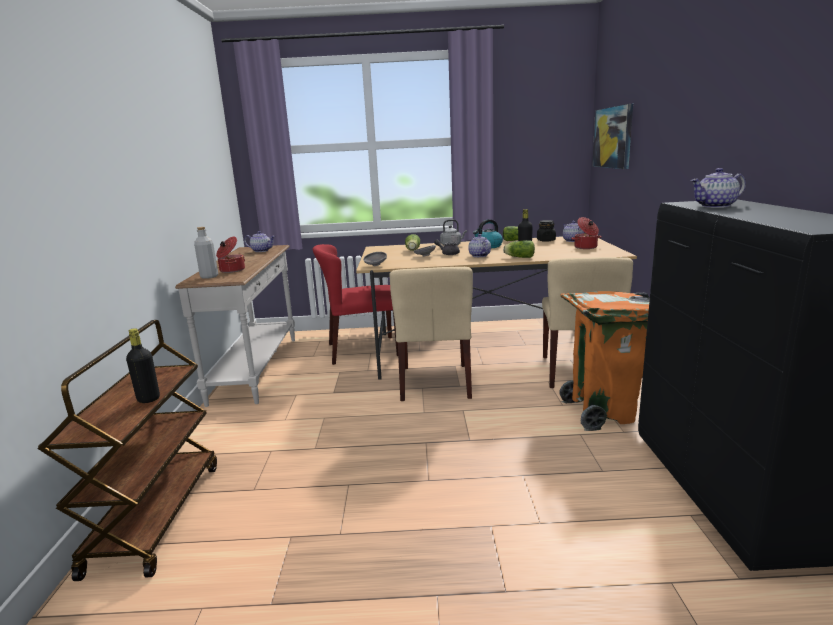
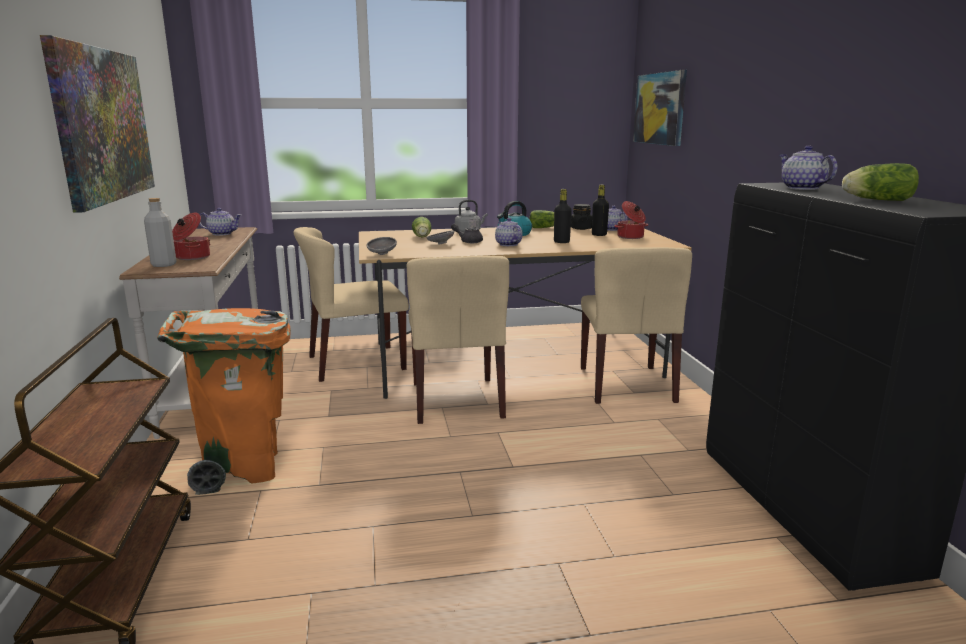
camera: 10 degrees left, 0 degrees up
black bottle [126,328,160,403] -> black bottle moved to [592,185,609,236]
red chair [313,244,398,365] -> beige chair [294,227,409,382]
lettuce [503,240,535,258] -> lettuce moved to [842,163,919,201]
orange trash can [559,291,650,431] -> orange trash can moved to [157,308,291,495]
teapot [690,168,746,208] -> teapot turned 90 degrees clockwise [779,146,837,190]
none -> picture [40,35,155,213]

